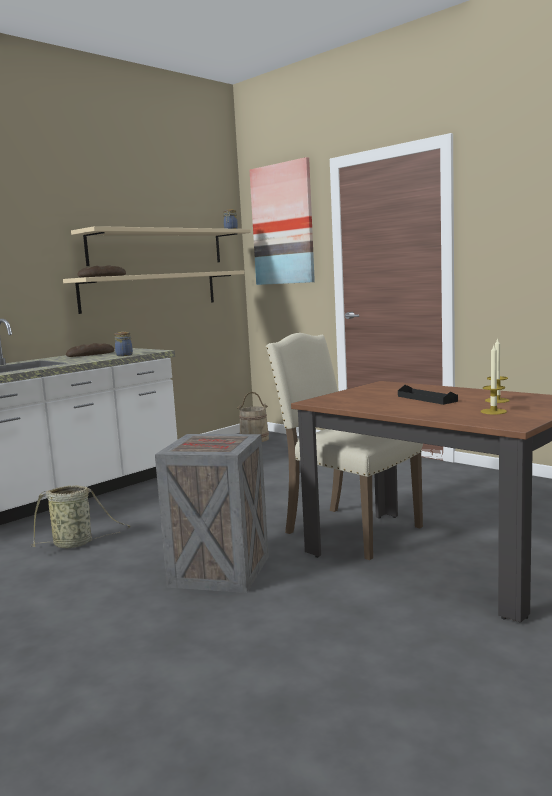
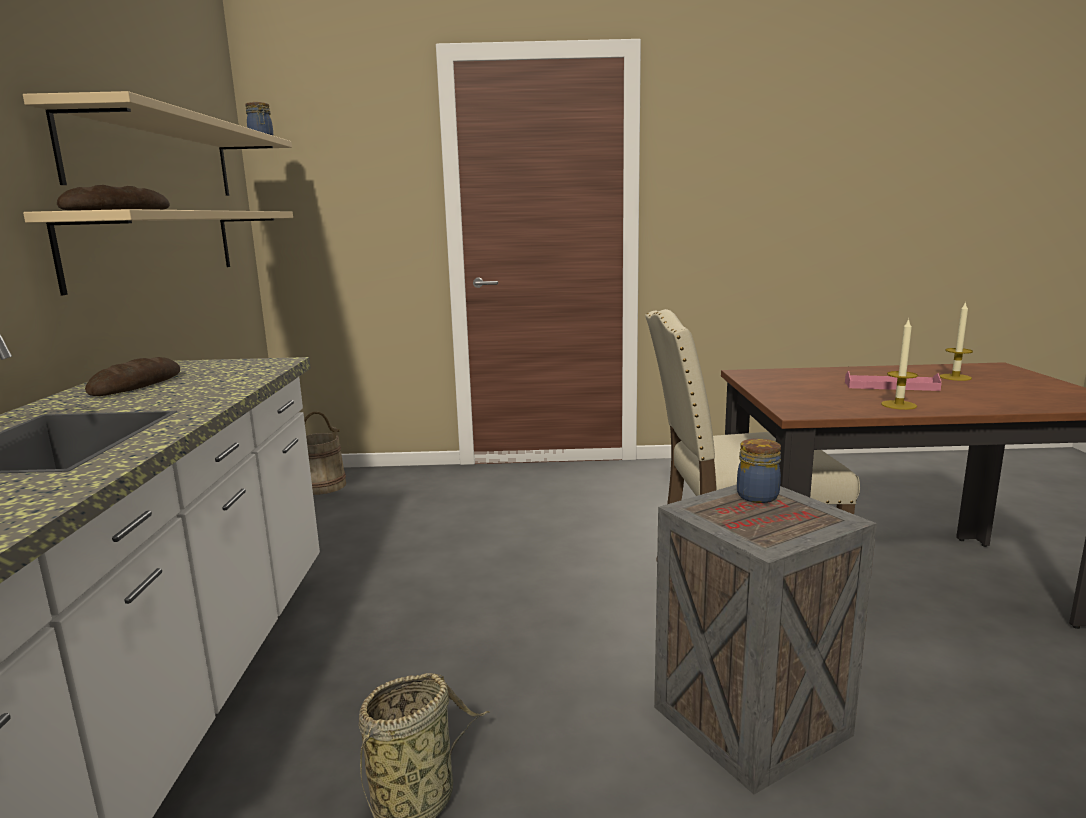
camera: 45 degrees left, 5 degrees up
jar [114,332,133,356] -> jar moved to [737,438,781,503]
picture [250,157,315,285] -> none
black tray [398,385,458,405] -> pink tray [845,371,942,391]
candle [481,345,507,414] -> candle moved to [881,318,918,410]

